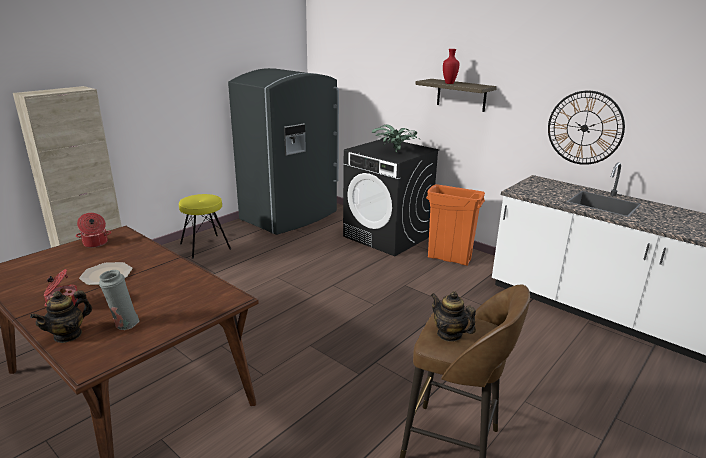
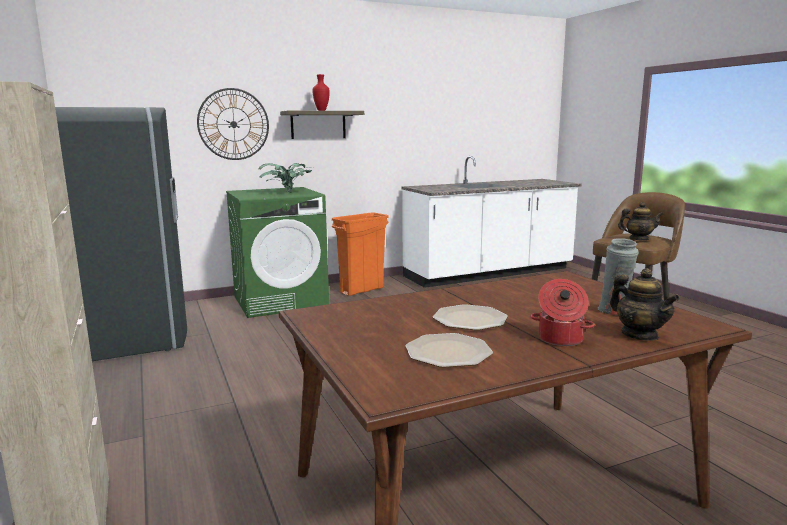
camera: 65 degrees left, 10 degrees down
cooking pot [76,213,111,248] -> none
yellow stool [179,194,231,259] -> none
black washing machine [343,138,439,256] -> green washing machine [226,187,329,318]
teapot [431,291,476,342] -> teapot turned 150 degrees counterclockwise [618,202,663,240]
wall clock [548,90,625,165] -> wall clock moved to [197,88,269,160]
none -> plate [406,333,493,368]

